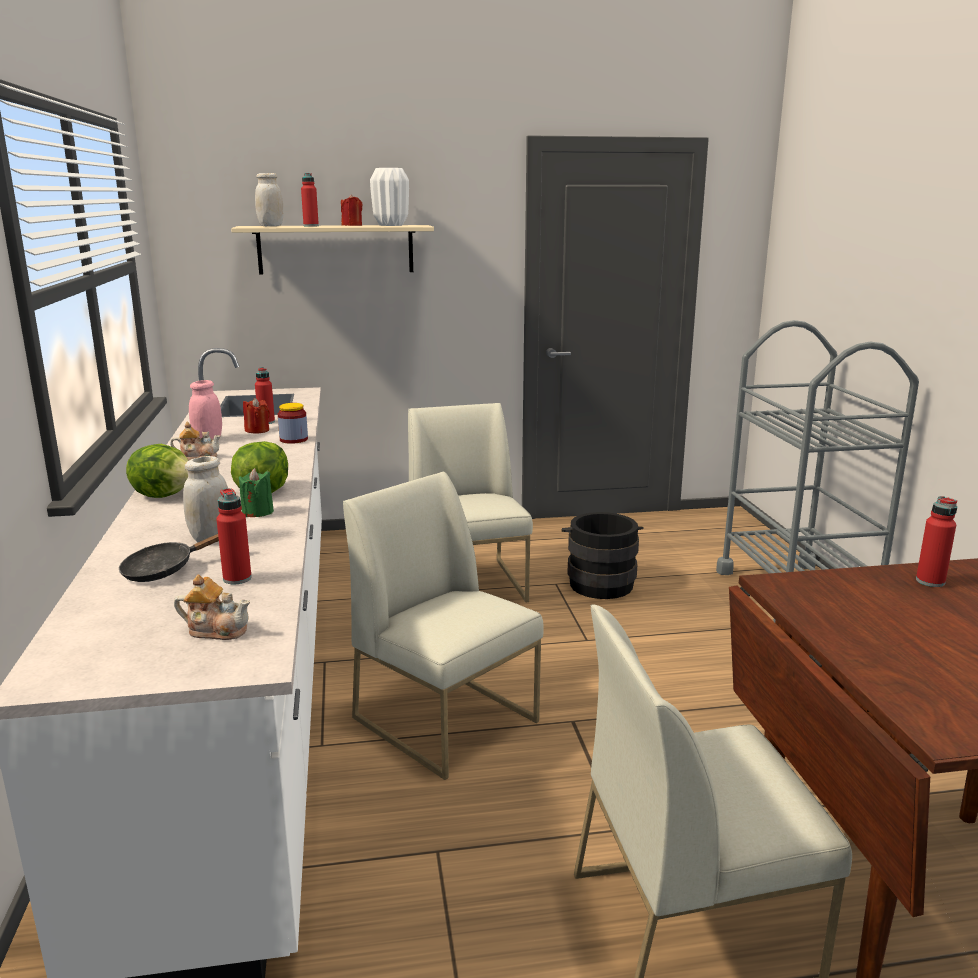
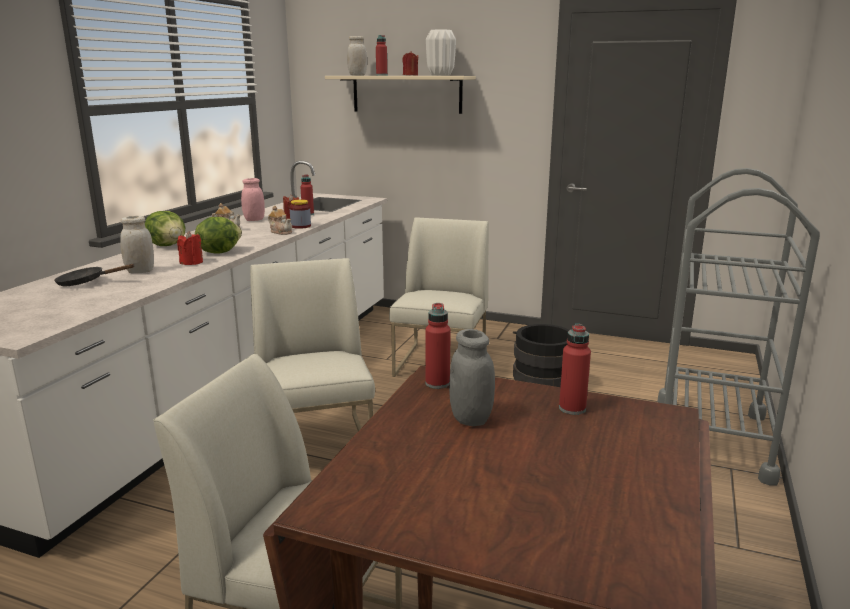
camera: 30 degrees right, 0 degrees up
teapot [174,574,250,640] -> teapot moved to [268,206,292,235]
red bottle [216,488,252,584] -> red bottle moved to [425,303,451,389]
green candle [239,468,274,517] -> red candle [177,231,203,265]
none -> grey jar [449,329,495,426]

